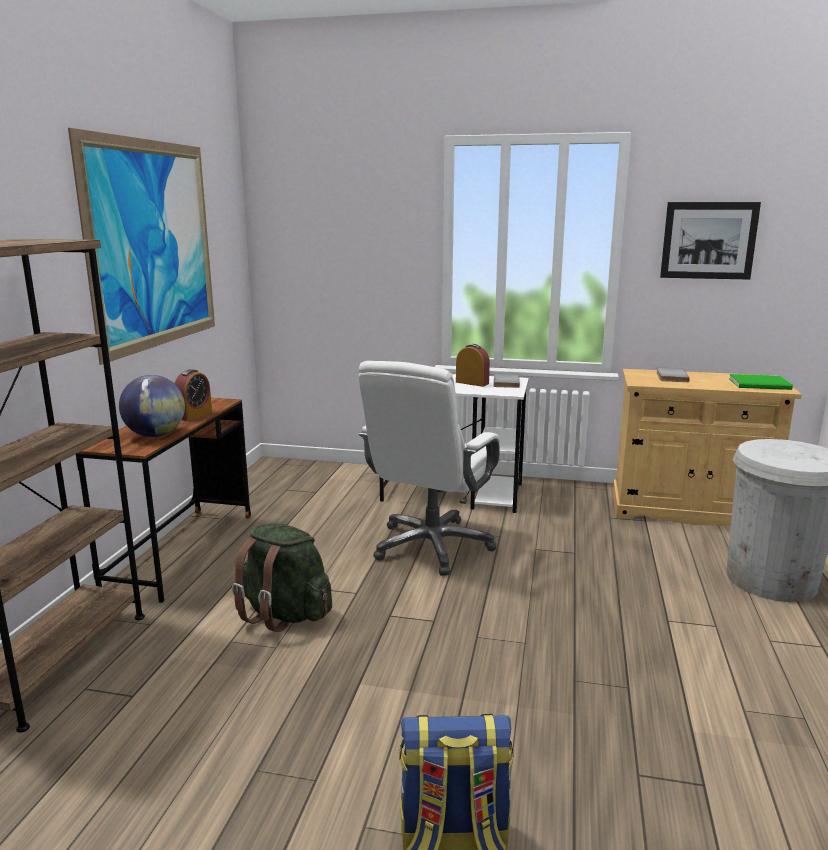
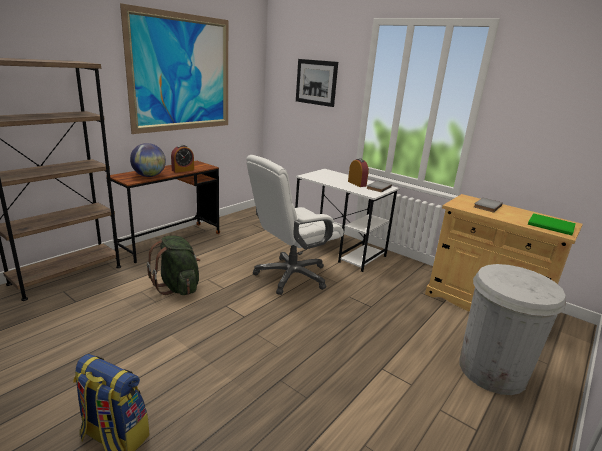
camera: 25 degrees right, 5 degrees up
picture [660,202,761,280] -> picture moved to [296,59,338,107]

